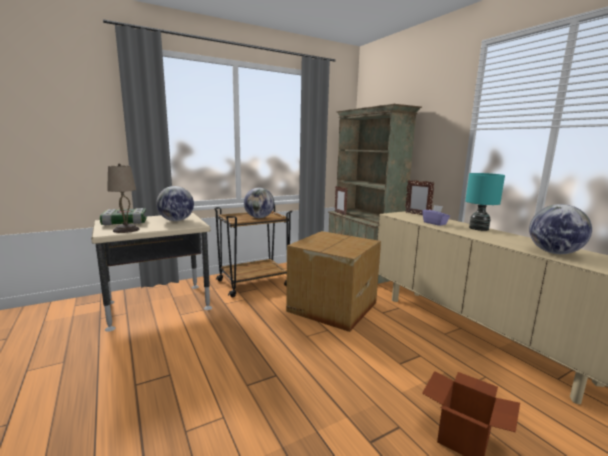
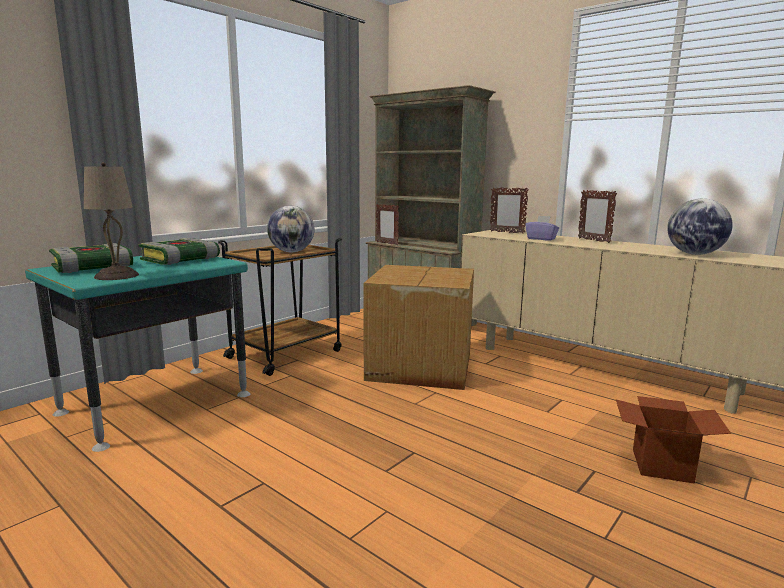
camera: 20 degrees left, 0 degrees up
beige desk [91,213,212,332] -> turquoise desk [25,256,250,452]
globe [156,186,194,221] -> book [139,238,220,265]
turquoise table lamp [465,173,505,231] -> picture frame [578,190,617,243]

